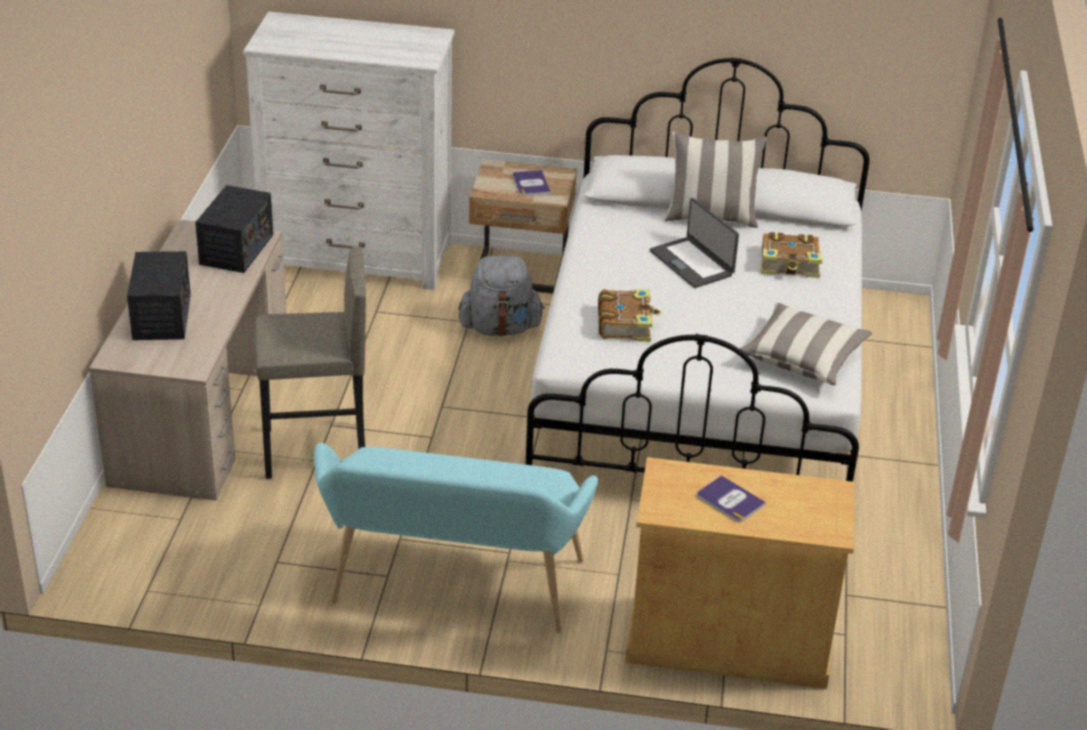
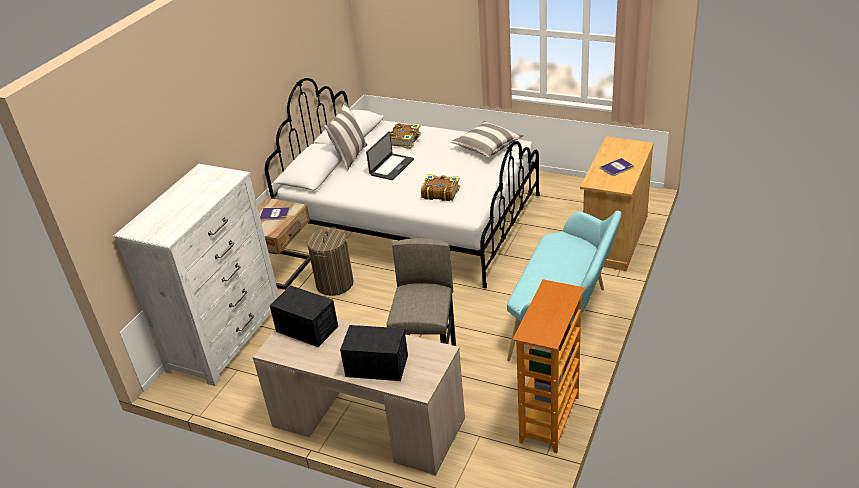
camera: 70 degrees left, 0 degrees up
grey backpack [459,256,545,336] -> laundry basket [307,227,354,296]
laptop [650,198,739,288] -> laptop turned 45 degrees counterclockwise [366,132,414,180]
none -> bookcase [513,279,585,453]

